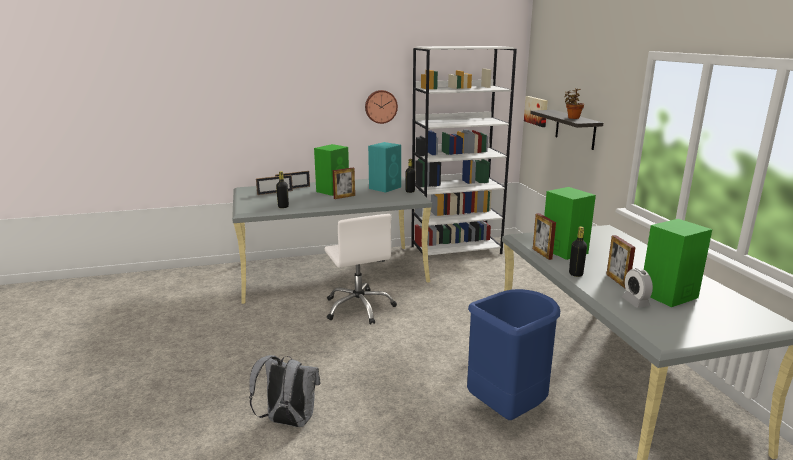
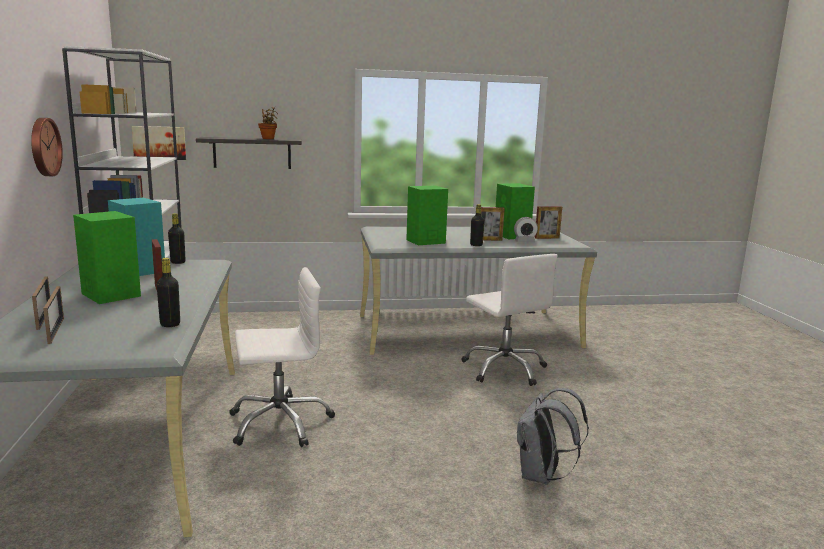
camera: 85 degrees left, 5 degrees down
blue trash can [467,289,560,420] -> white office chair [461,254,557,386]
picture frame [533,213,556,260] -> picture frame moved to [535,206,562,239]

